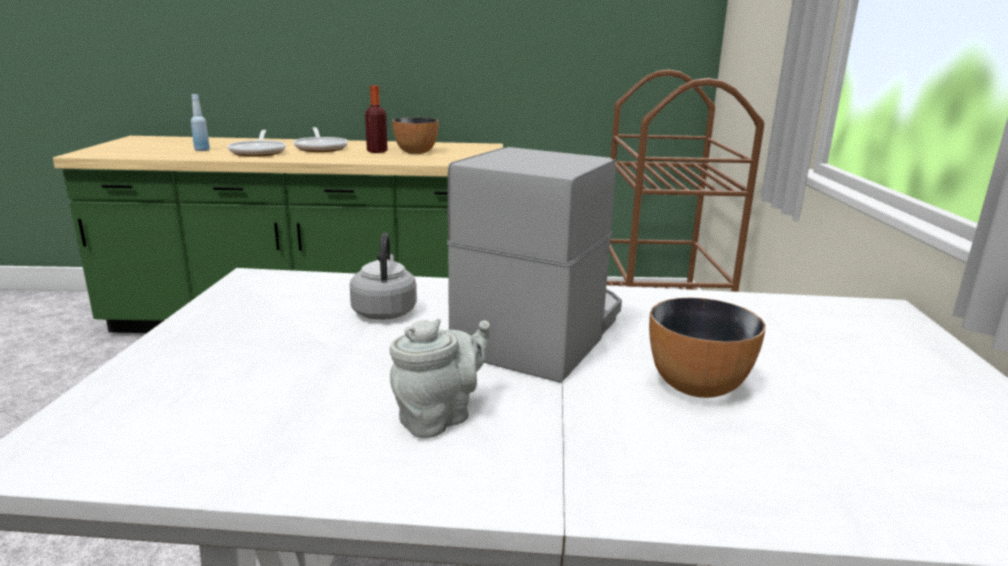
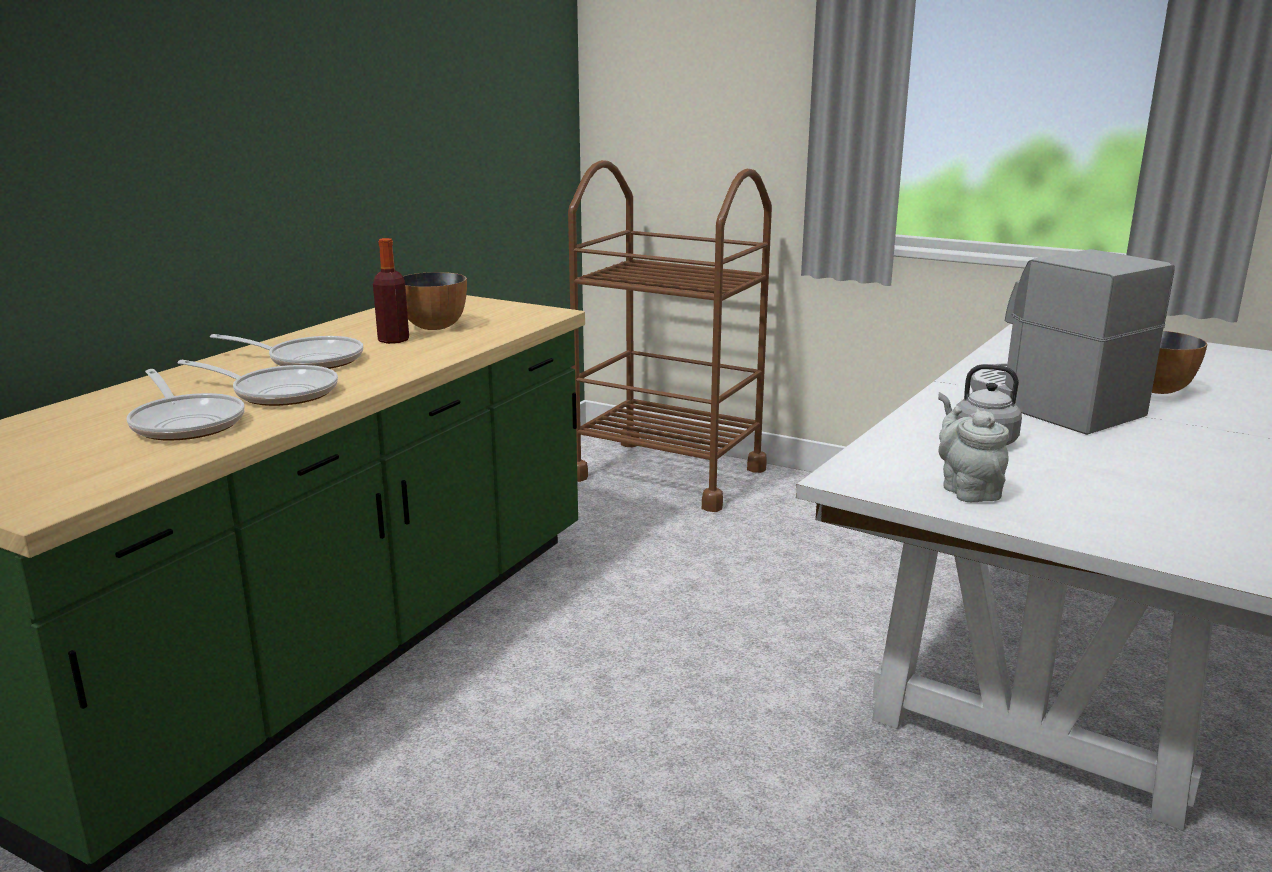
camera: 60 degrees left, 0 degrees up
blue bottle [191,94,210,151] -> frying pan [126,369,245,440]
grey teapot [389,318,490,438] -> grey teapot moved to [938,406,1009,502]

